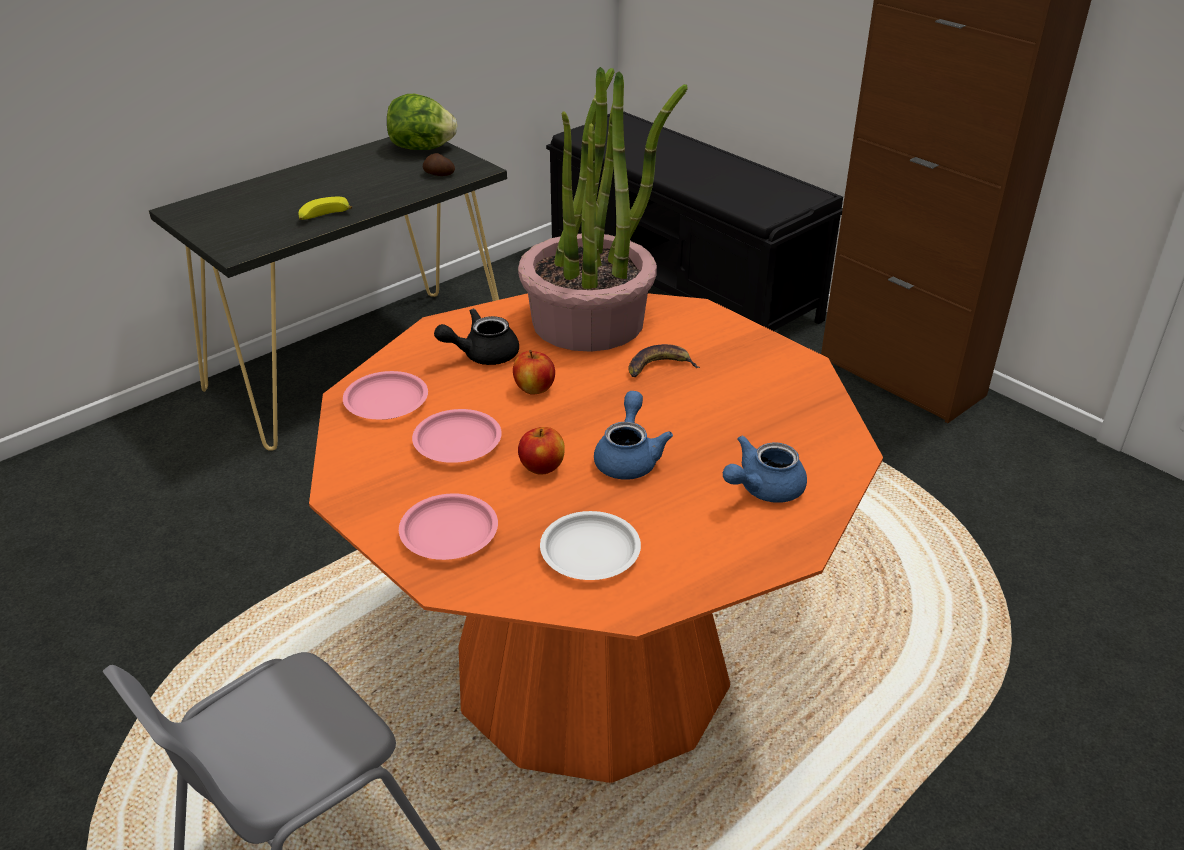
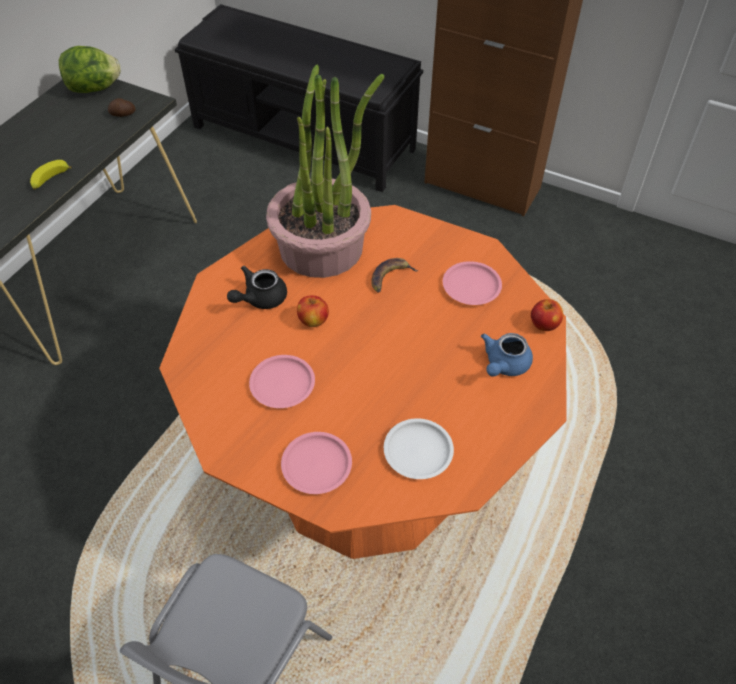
camera: 20 degrees left, 15 degrees up
pink plate [343,371,428,420] -> pink plate moved to [443,261,502,305]
apple [518,427,565,475] -> apple moved to [531,299,563,331]
blue teapot [594,391,673,480] -> none

